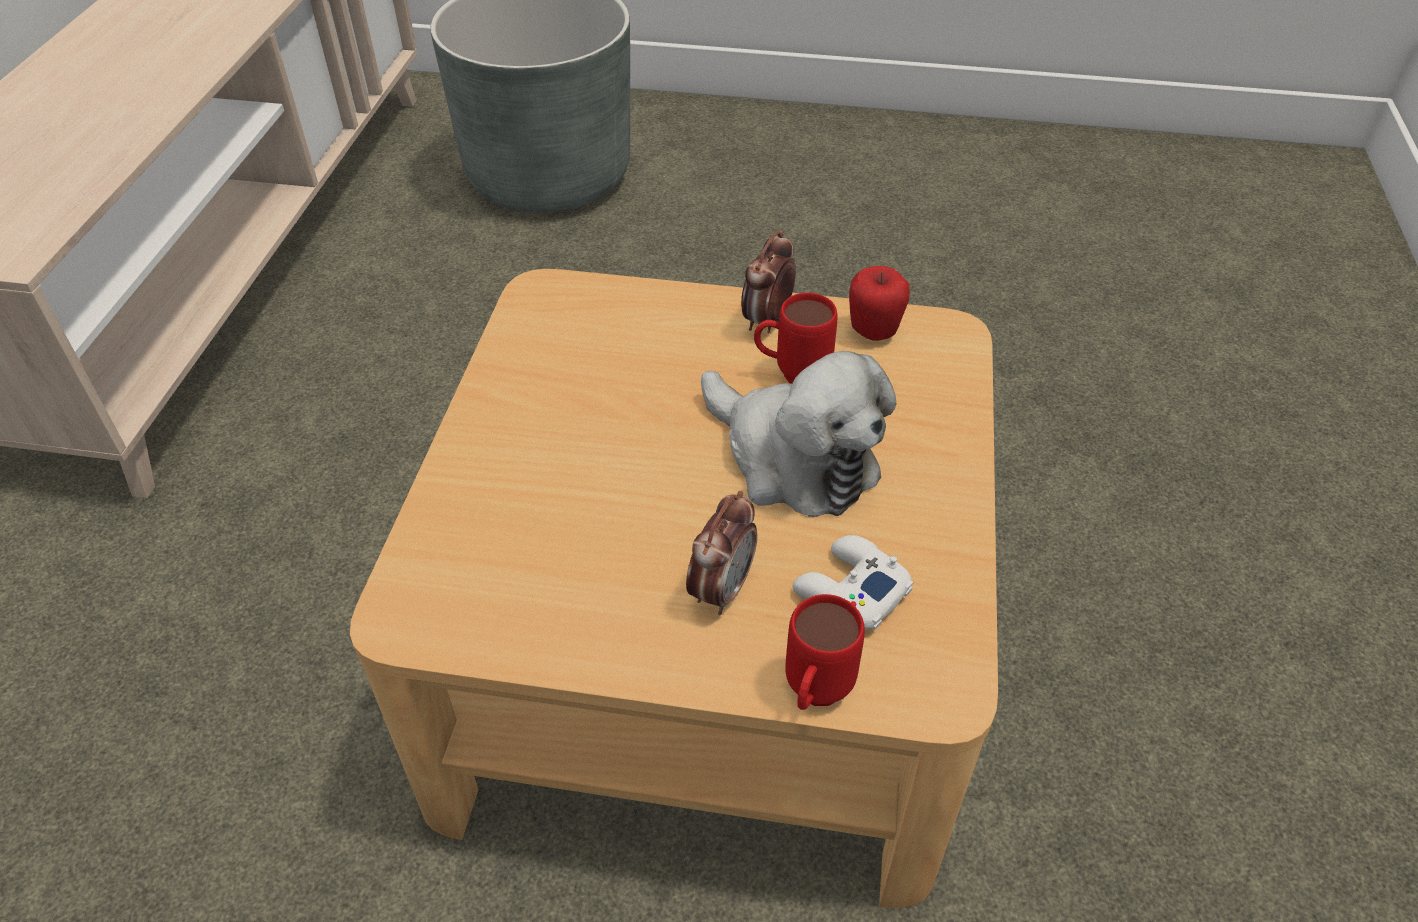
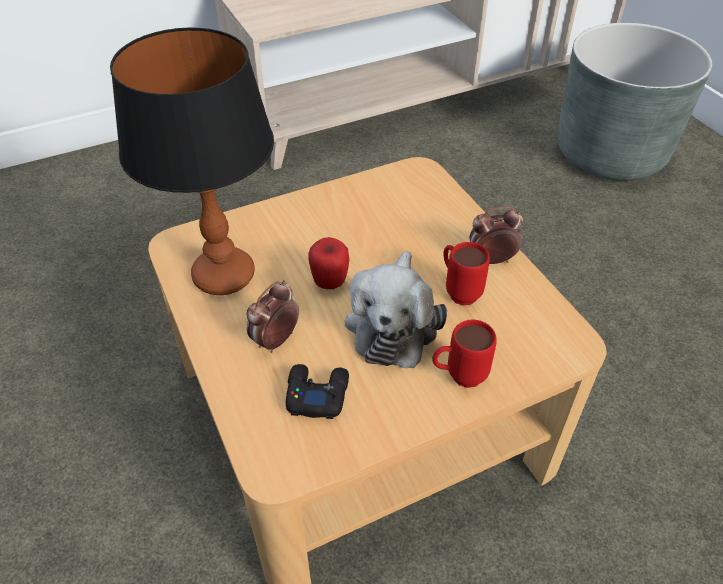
camera: 55 degrees right, 0 degrees up
alarm clock [686,491,757,615] -> alarm clock turned 135 degrees clockwise [247,280,299,353]
red mug [785,594,865,710] -> red mug moved to [432,320,497,388]
white game controller [792,535,913,630] -> black game controller [286,364,349,419]
apple [849,266,910,341] -> apple moved to [308,237,349,289]
none -> table lamp [110,27,274,295]

